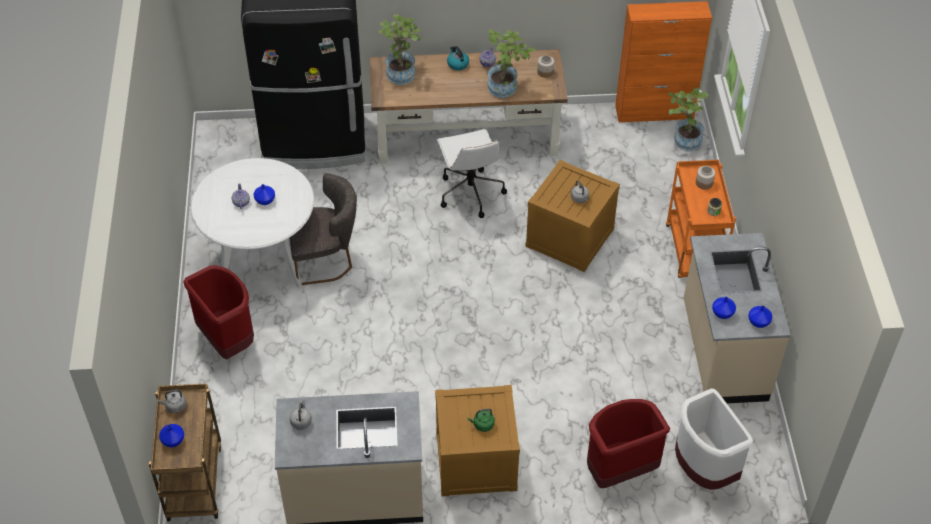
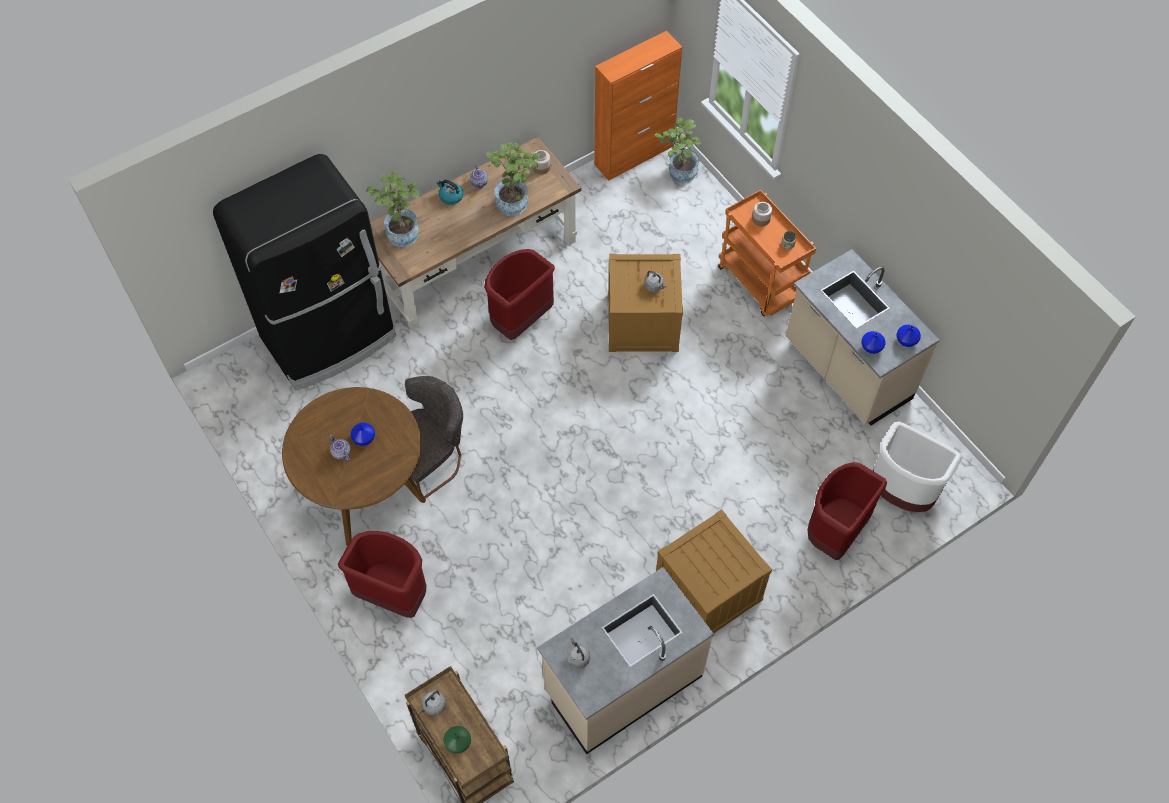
camera: 30 degrees left, 10 degrees up
blue vase [159,424,184,447] -> green vase [443,726,471,754]
white dining table [191,158,314,288] -> brown dining table [282,387,426,546]
white office chair [437,129,507,218] -> red trash can [484,249,555,340]
green kettle [468,409,495,432] -> none

